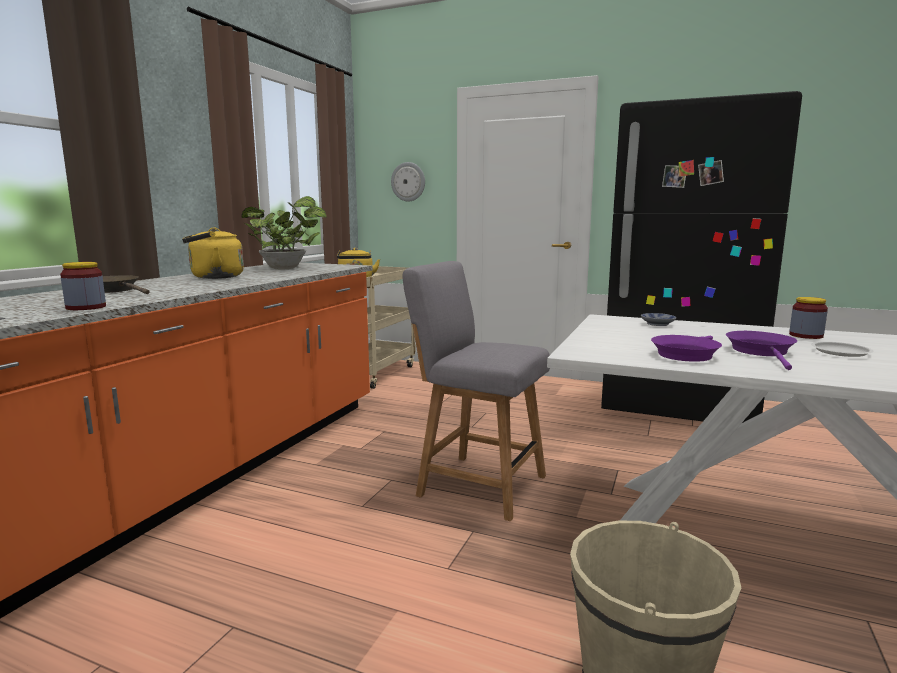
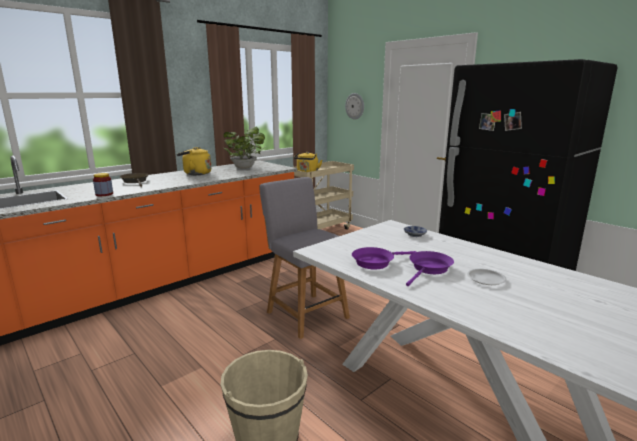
camera: 25 degrees right, 5 degrees up
jar [789,297,828,339] -> none

